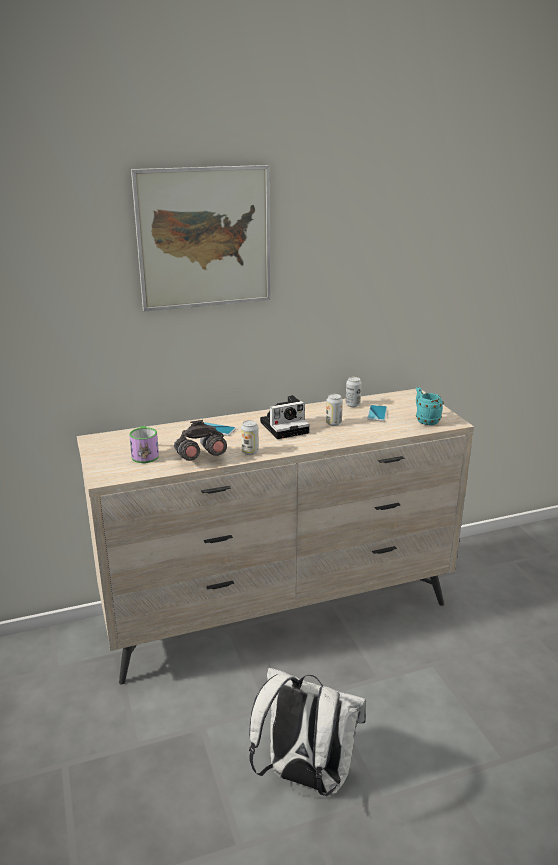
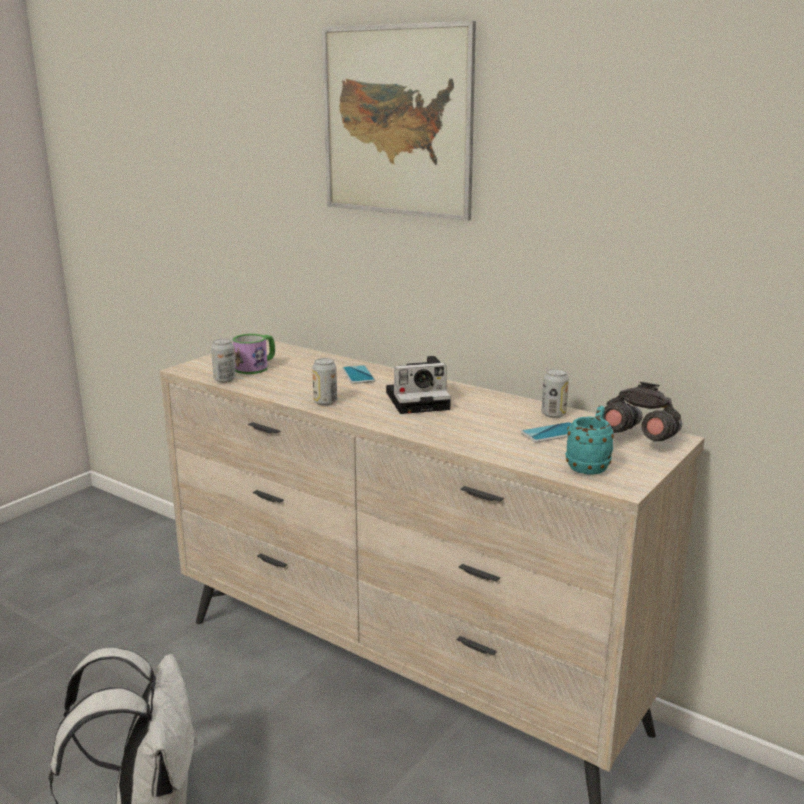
camera: 55 degrees right, 5 degrees down
grey binoculars [174,420,227,461] -> grey binoculars moved to [603,382,682,441]
camera [260,395,310,439] -> camera turned 45 degrees counterclockwise [386,356,451,414]
can [326,394,343,426] -> can moved to [211,339,236,383]

